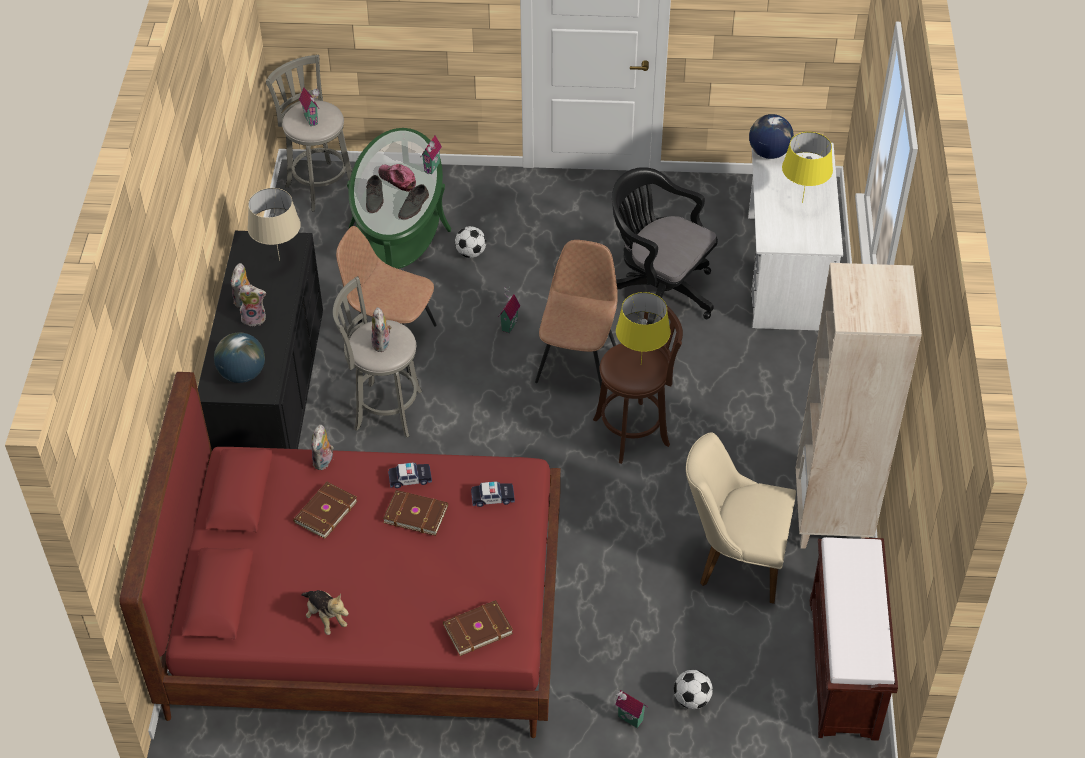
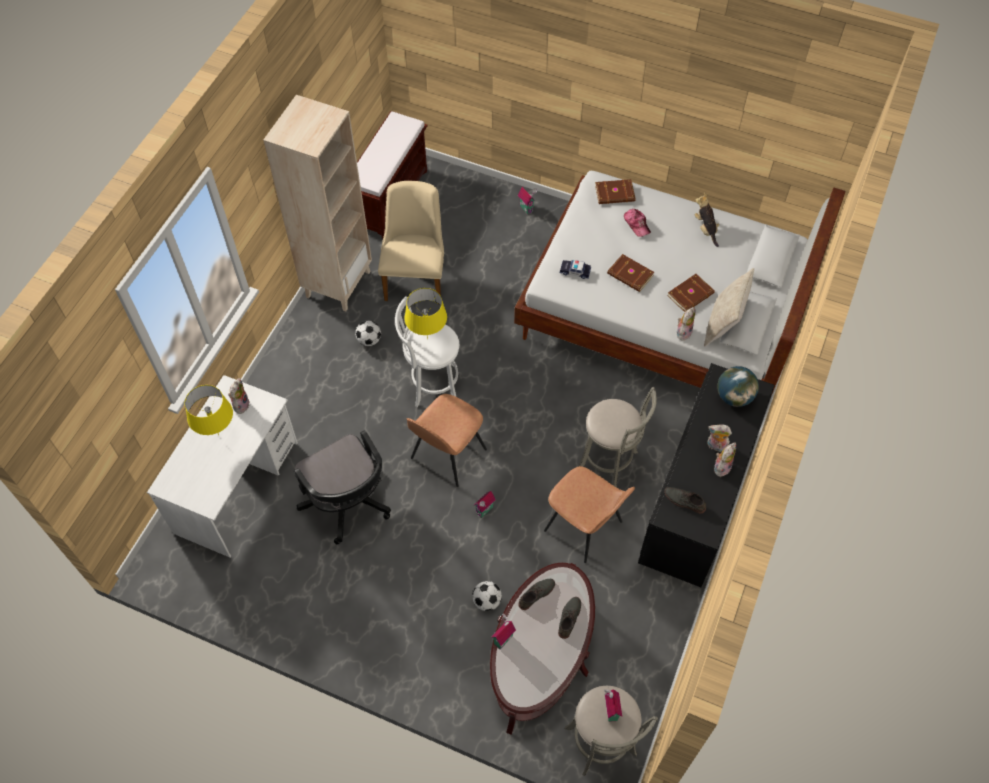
camera: 160 degrees left, 10 degrees up
red bed [119,372,561,738] -> white bed [514,171,845,396]
beige table lamp [248,188,301,261] -> grey shoe [664,487,706,513]
green coffee table [347,128,451,269] -> brown coffee table [490,563,595,735]
plush toy [371,307,392,352] -> plush toy moved to [228,378,250,414]
cap [378,164,416,192] -> cap moved to [624,209,651,237]
toy car [388,462,432,488] -> none
brown stool [593,306,683,464] -> white stool [395,296,459,407]
football [674,670,713,709] -> football moved to [355,321,381,346]
beige chair [686,433,796,604] -> beige chair turned 120 degrees counterclockwise [378,181,444,301]
globe [749,114,794,159] -> none
none -> beige pillow [704,268,754,347]

